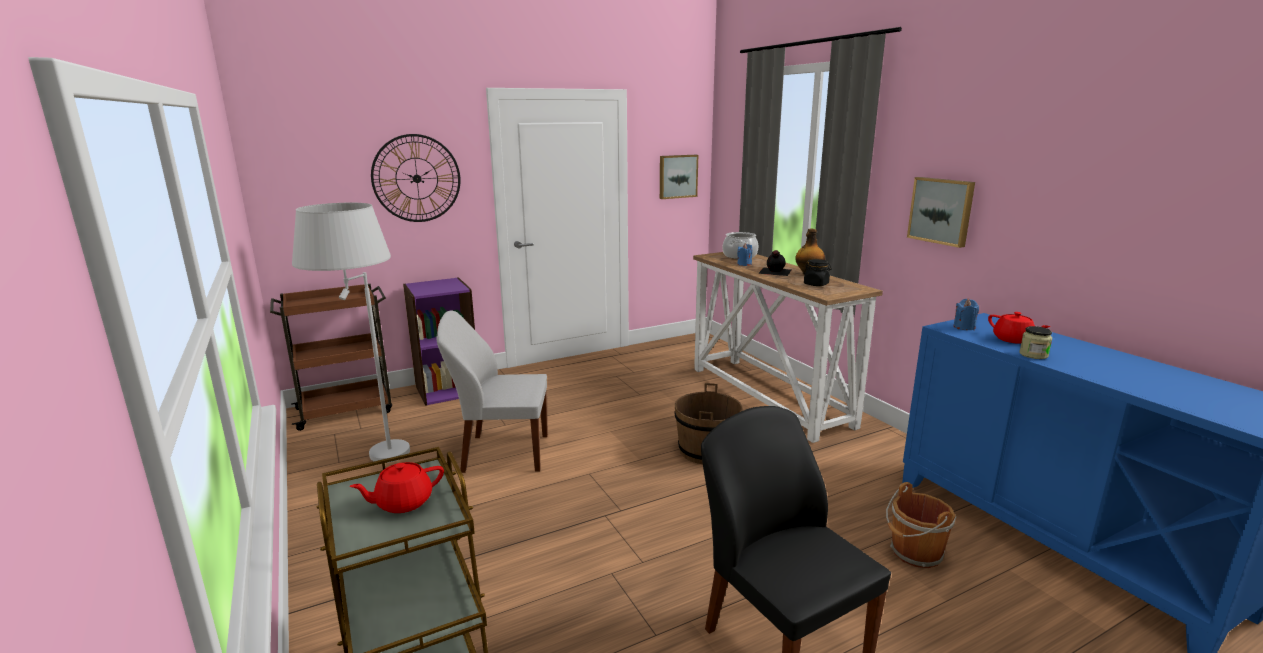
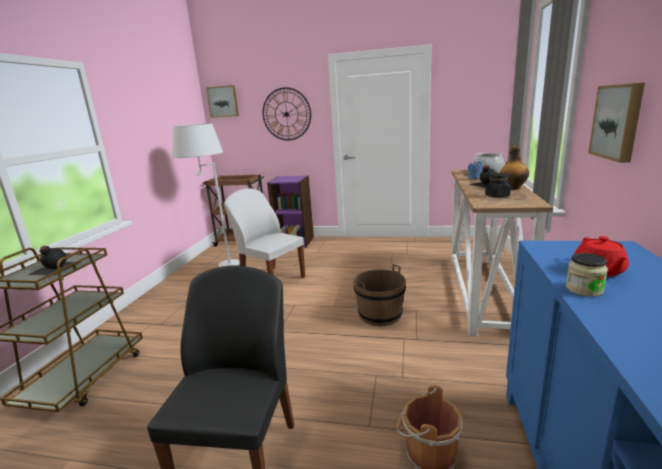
camera: 40 degrees right, 0 degrees up
red teapot [349,462,444,513] -> black bottle [28,246,81,275]
picture [660,155,698,199] -> picture moved to [206,85,239,118]
blue candle [954,299,979,330] -> none

